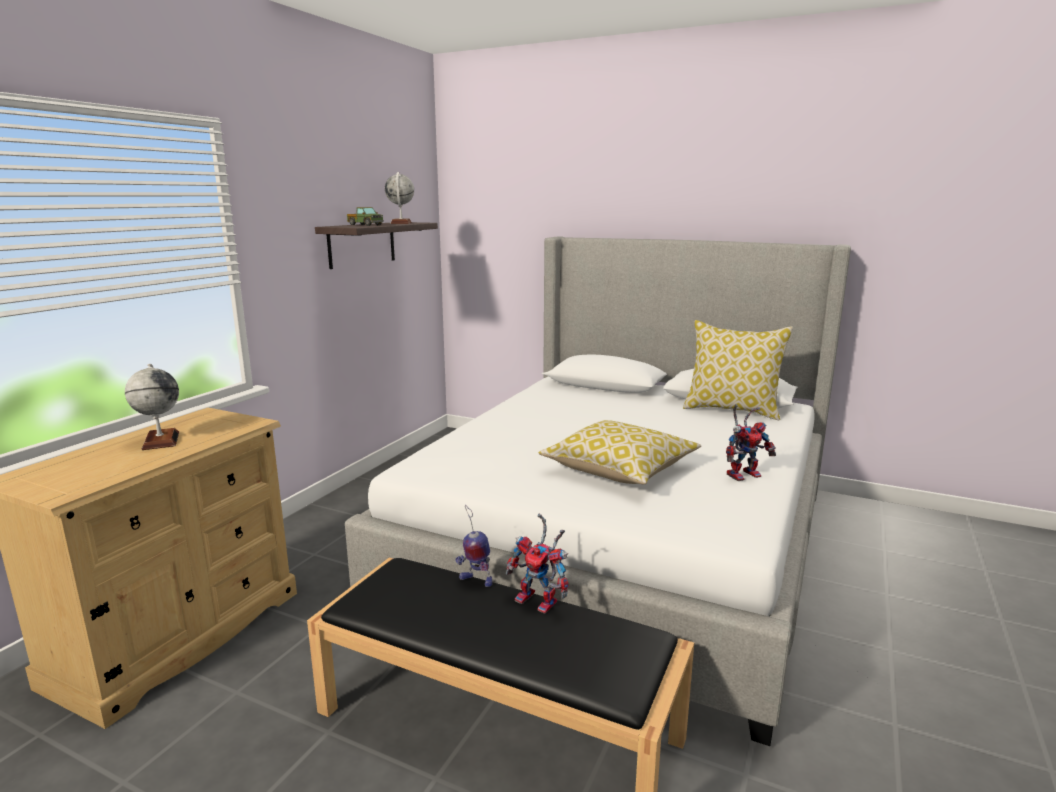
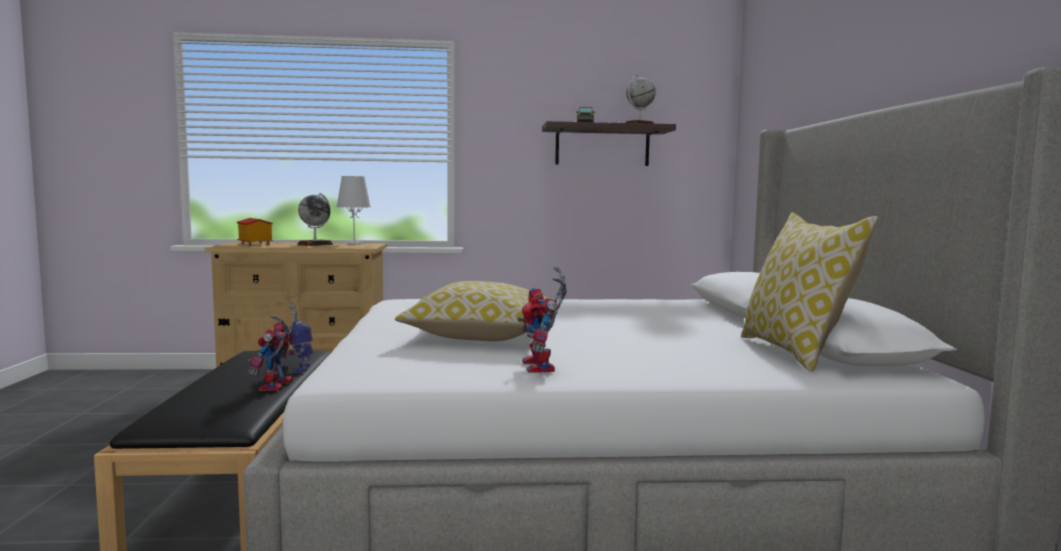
camera: 60 degrees right, 10 degrees down
toy robot [726,404,776,481] -> toy robot turned 45 degrees clockwise [517,266,567,373]
none -> toy house [237,218,274,246]
none -> white table lamp [336,176,371,244]

